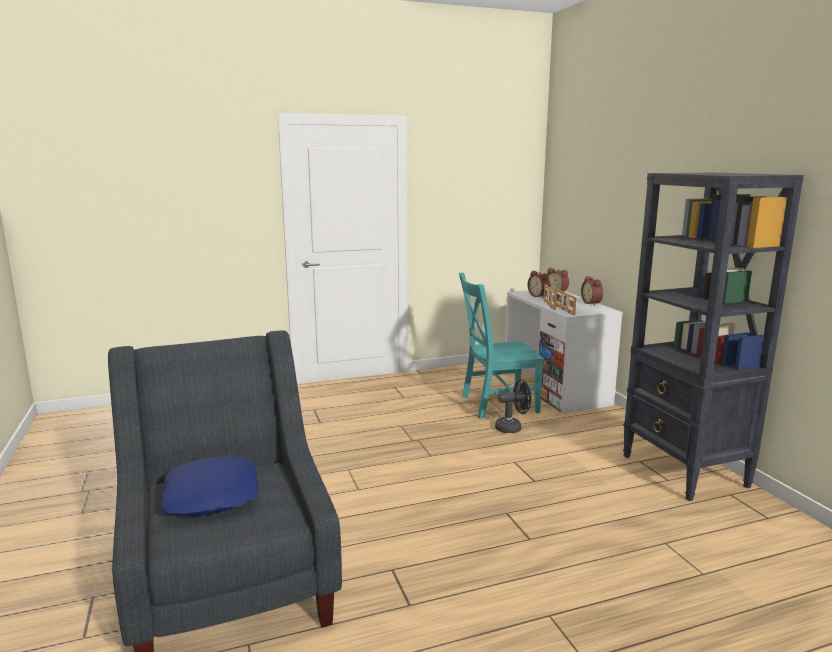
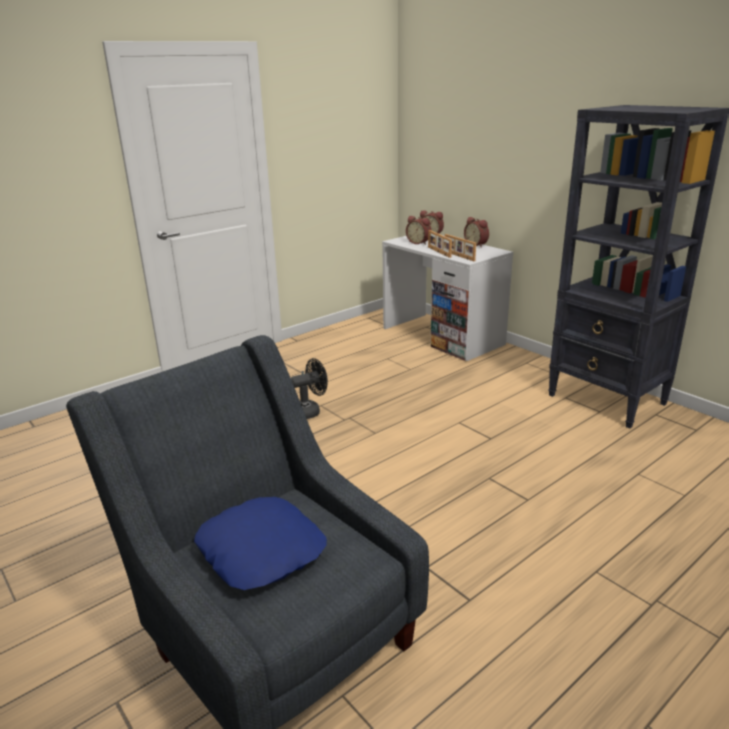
camera: 20 degrees left, 10 degrees up
turquoise chair [459,273,544,419] -> none
black fan [495,380,531,433] -> black fan moved to [291,358,328,419]

